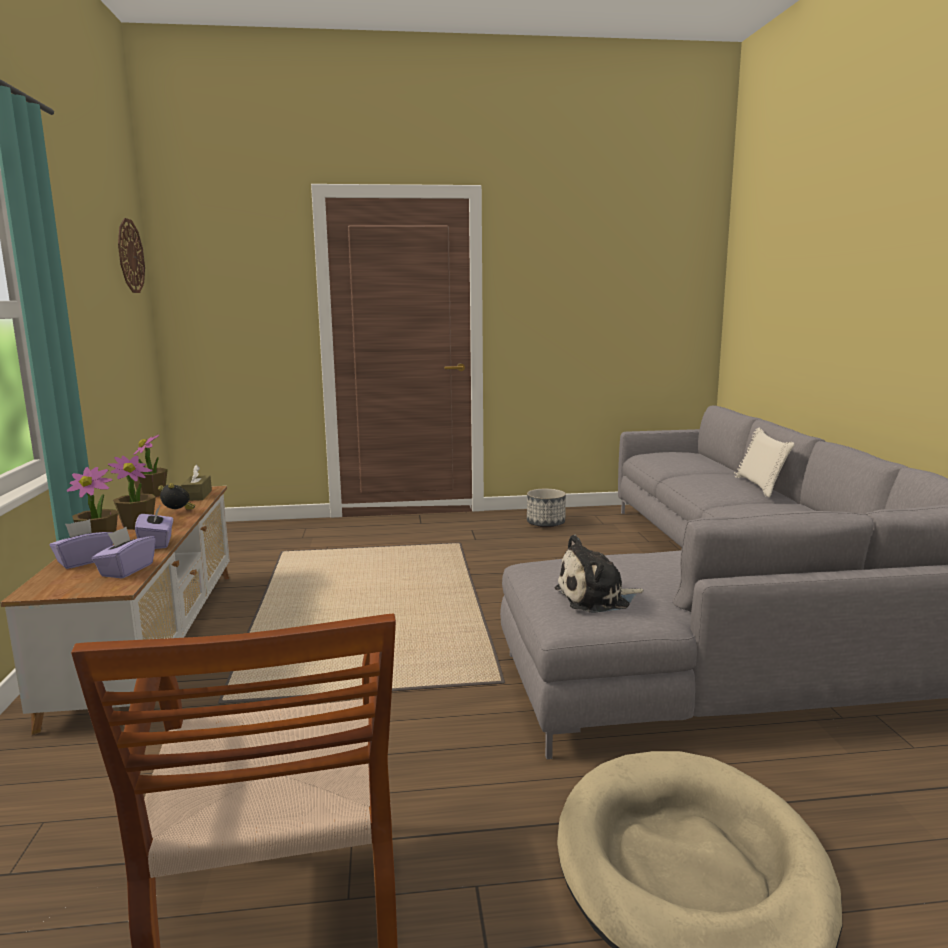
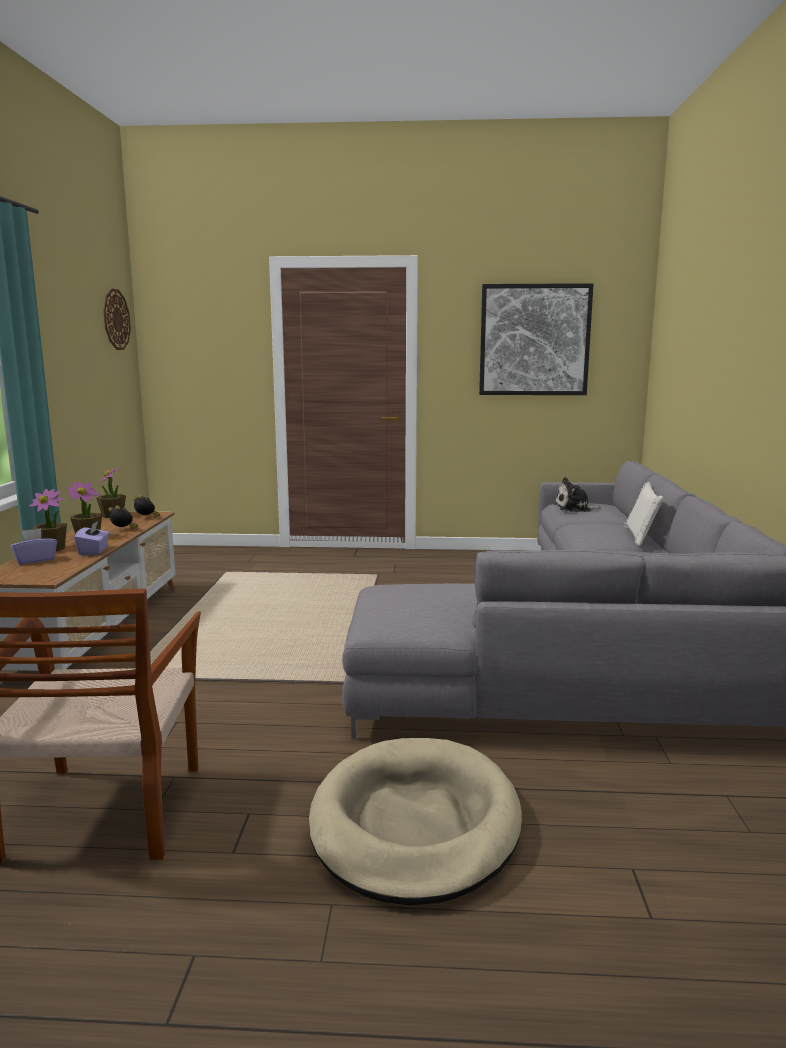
camera: 10 degrees right, 0 degrees up
purple tissue box [92,527,156,578] -> none
brown tissue box [181,465,212,501] -> alarm clock [133,495,160,517]
planter [527,489,566,527] -> none
plush toy [555,535,643,613] -> plush toy moved to [554,477,601,512]
none -> picture [479,283,593,395]

